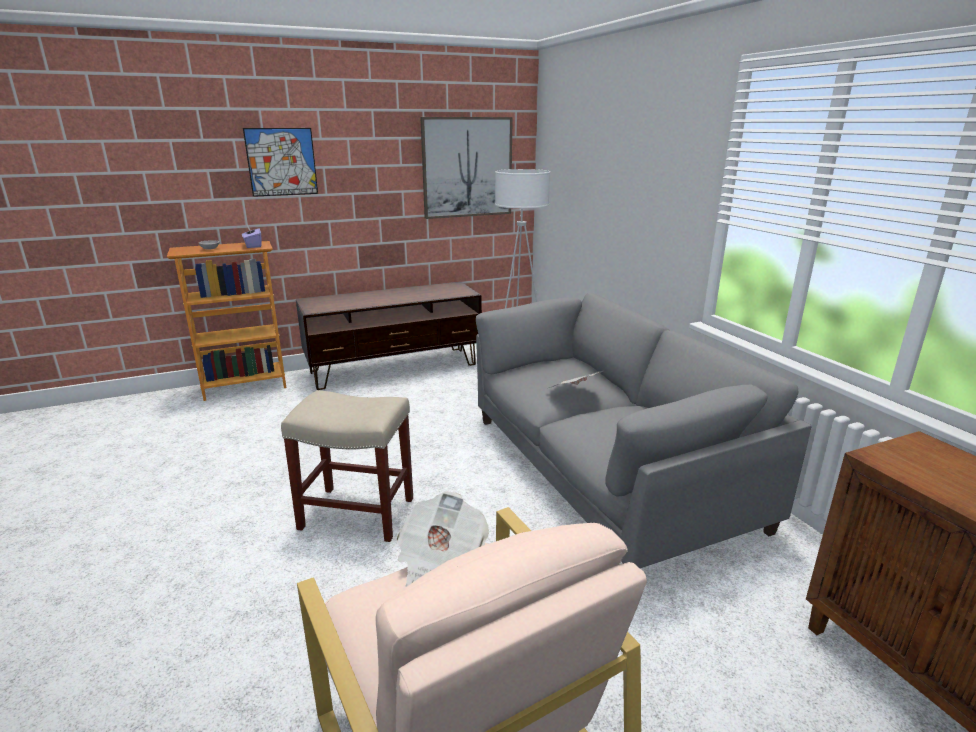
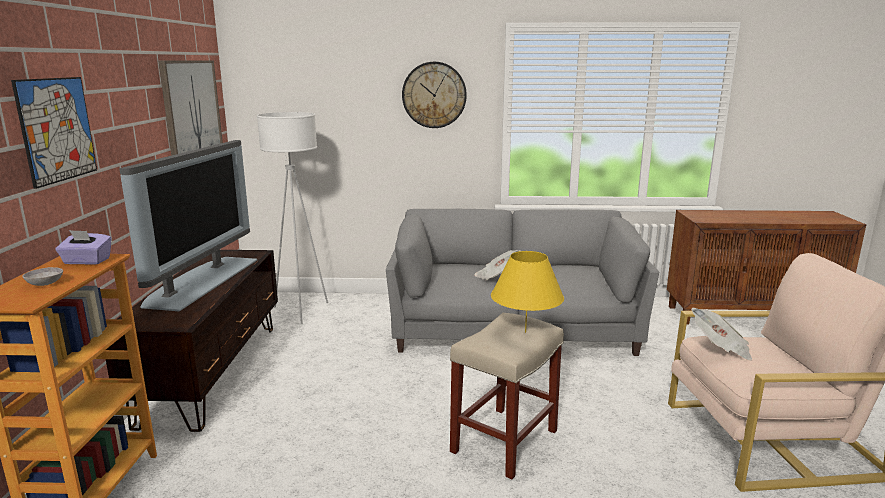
camera: 65 degrees left, 5 degrees down
none -> television [119,140,257,311]
none -> wall clock [402,62,467,128]
none -> yellow table lamp [491,251,564,333]

